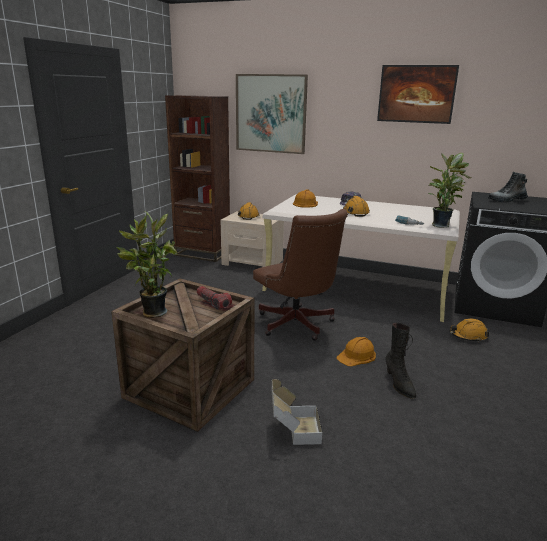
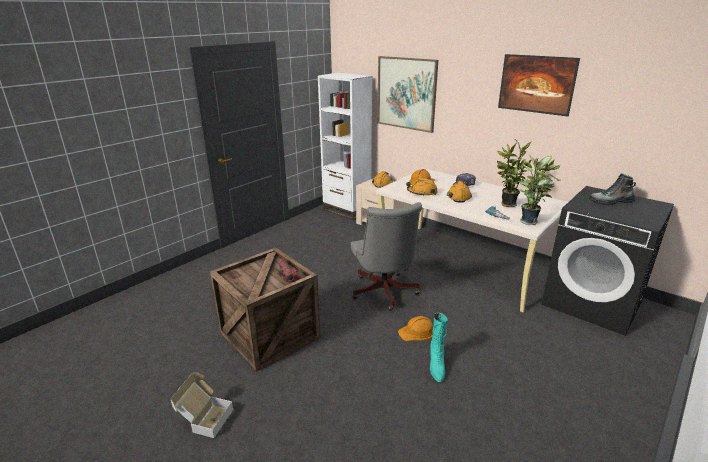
camera: 20 degrees right, 5 degrees up
potted plant [116,212,177,318] -> potted plant moved to [497,140,532,207]
brown bookcase [165,95,230,262] -> white bookcase [318,72,372,220]
brown office chair [253,209,348,341] -> grey office chair [351,202,422,311]
cardboard box [272,379,322,445] -> cardboard box moved to [171,372,233,438]
black boot [386,322,416,399] -> turquoise boot [430,313,447,382]
orange hard hat [449,318,489,342] -> orange hard hat moved to [406,178,438,196]

